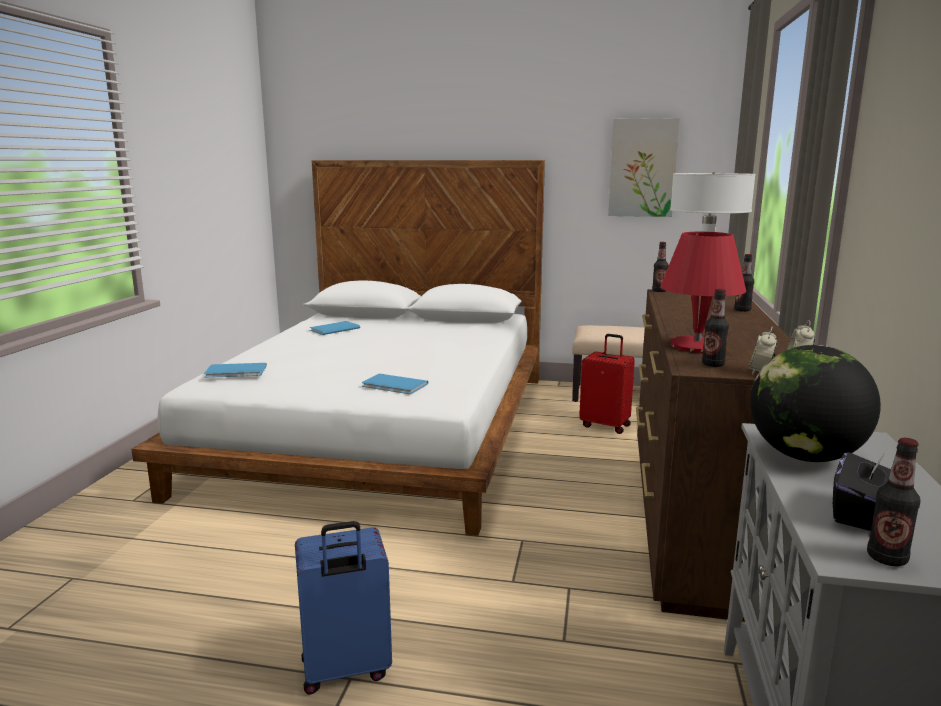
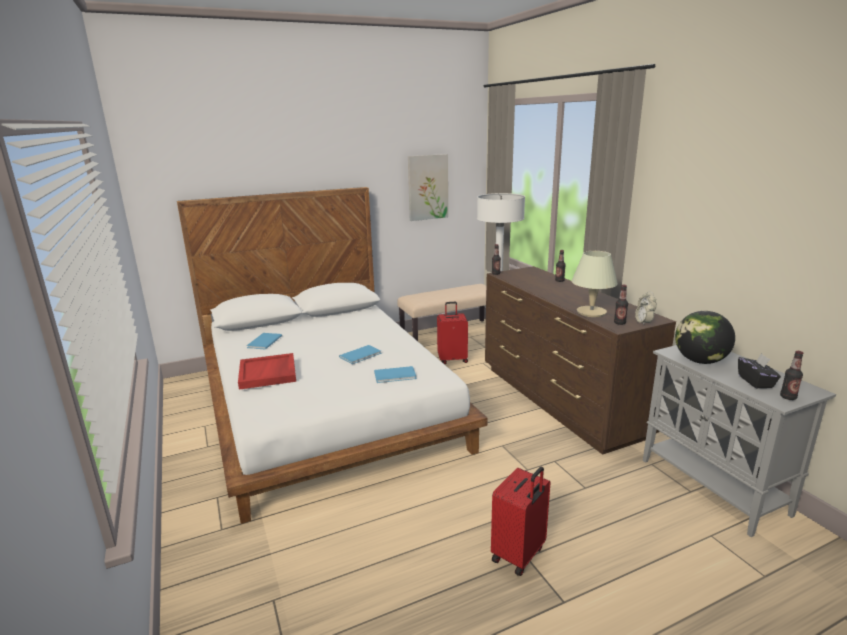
camera: 35 degrees left, 5 degrees up
blue book [204,363,267,378] -> blue book moved to [339,345,381,364]
blue suitcase [295,521,392,694] -> red suitcase [491,467,551,576]
red table lamp [660,232,746,353] -> beige table lamp [572,251,618,317]
none -> red tray [238,353,296,390]

